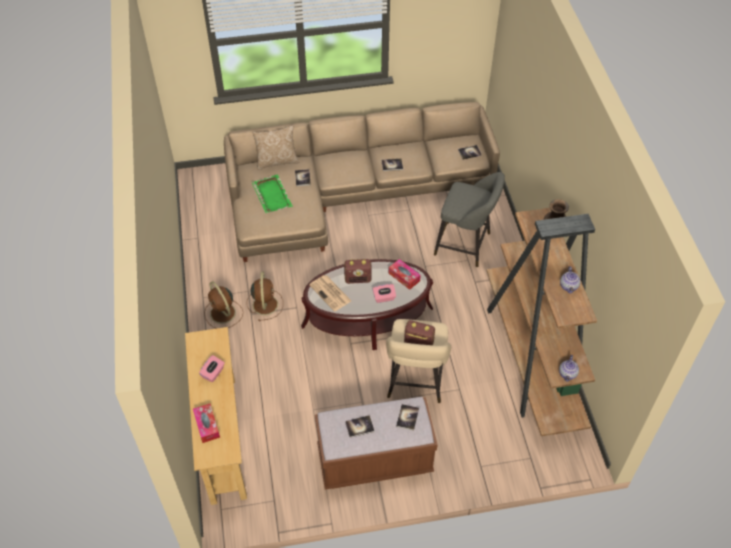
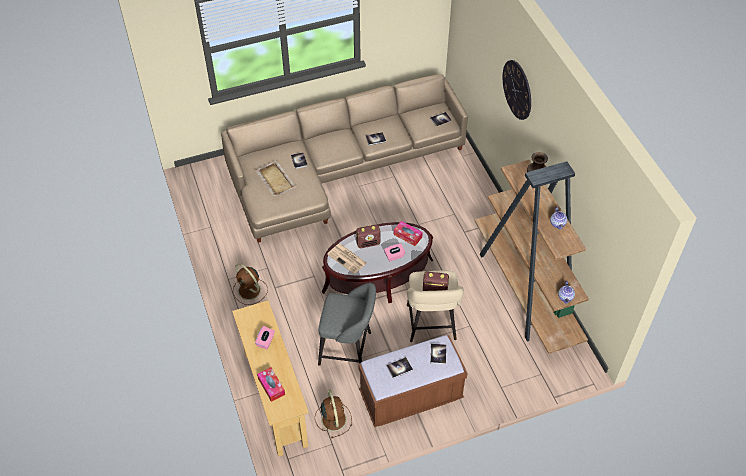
camera: 10 degrees left, 0 degrees up
brown fan [247,272,283,321] -> brown fan moved to [315,389,352,438]
green tray [251,174,293,213] -> beige tray [255,161,296,196]
pillow [252,125,299,170] -> none
grey stool [434,172,505,267] -> grey stool moved to [318,283,376,366]
none -> wall clock [503,60,531,120]

